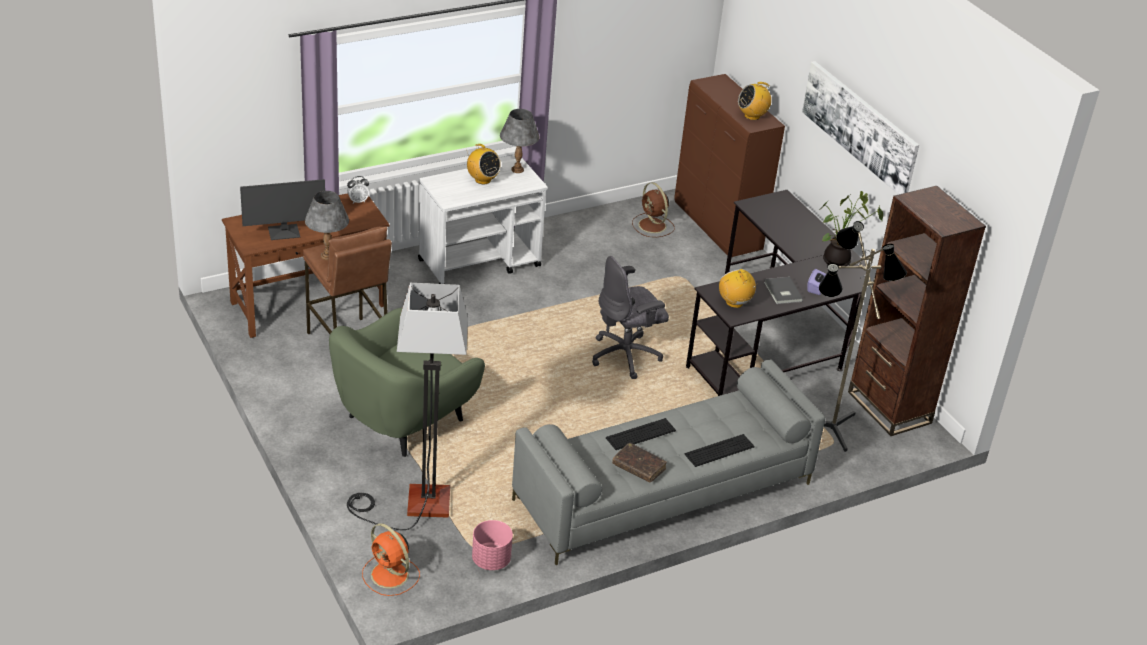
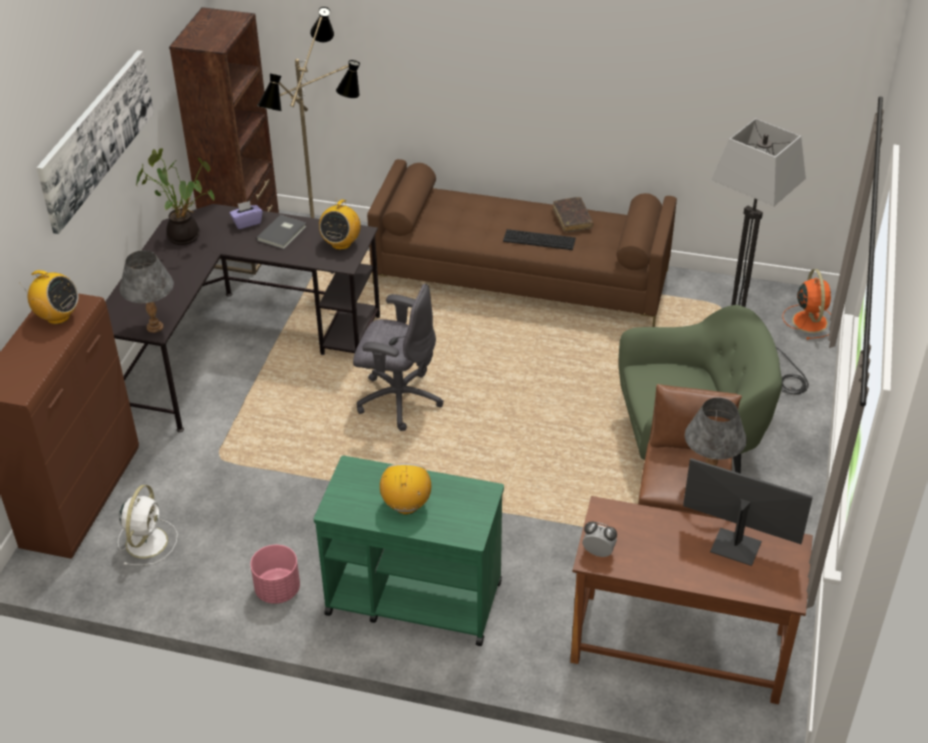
camera: 135 degrees left, 5 degrees up
white cart [418,158,548,284] -> green cart [314,456,504,646]
pink planter [472,520,513,570] -> pink planter moved to [250,545,300,604]
grey table lamp [500,109,540,173] -> grey table lamp moved to [119,250,174,333]
grey sofa [512,359,825,565] -> brown sofa [367,159,677,327]
brown fan [632,182,675,238] -> white fan [118,485,178,565]
keyboard [685,434,755,467] -> none

